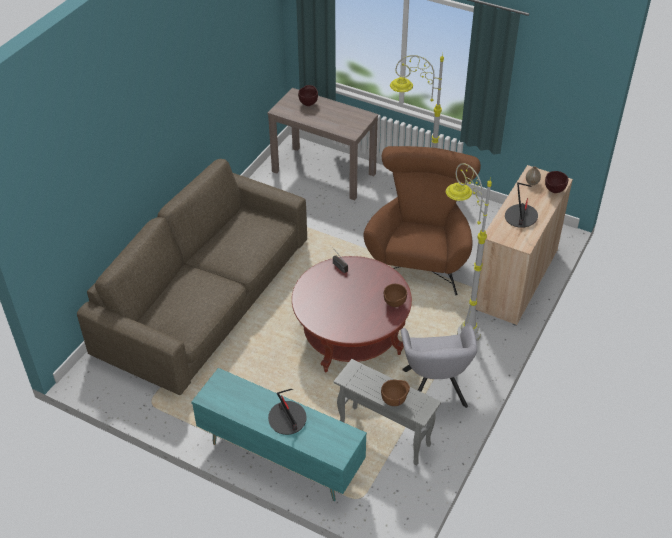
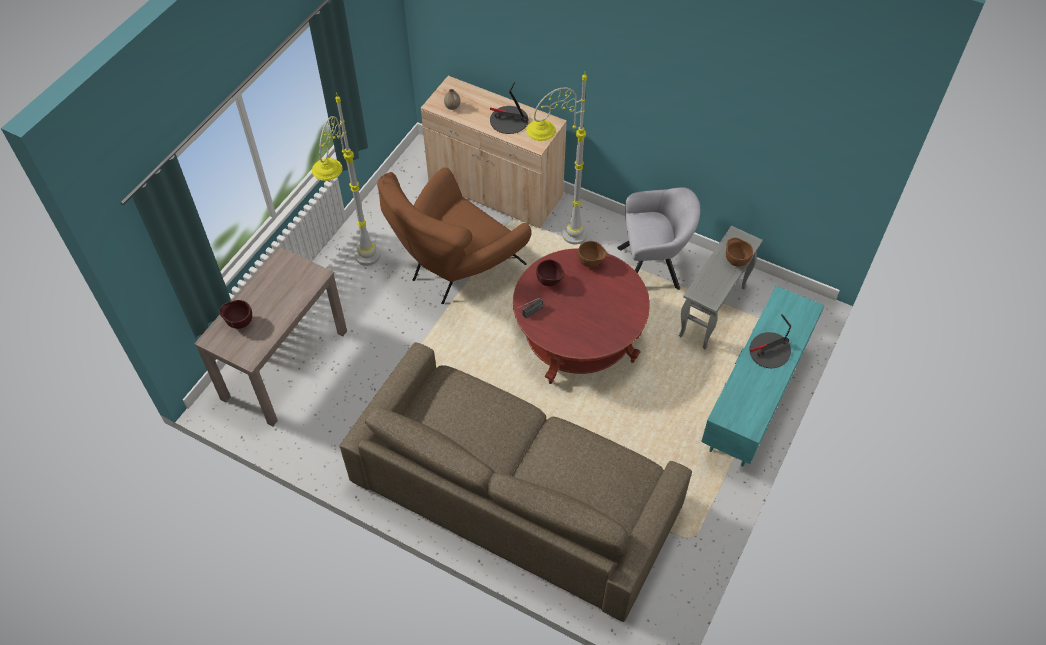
camera: 90 degrees left, 10 degrees up
brown armchair [363,146,481,295] -> brown armchair turned 60 degrees counterclockwise [377,167,531,304]
brown bowl [545,171,568,193] -> brown bowl moved to [536,260,565,286]

